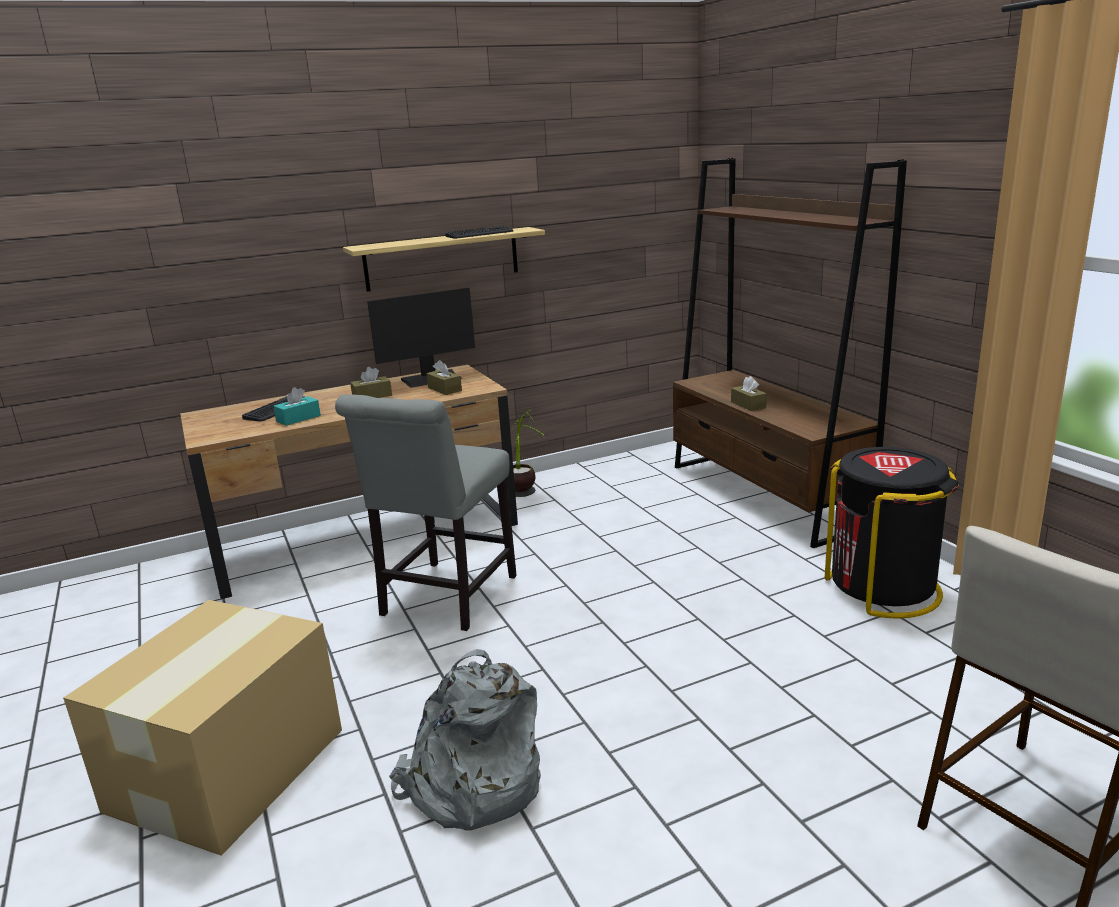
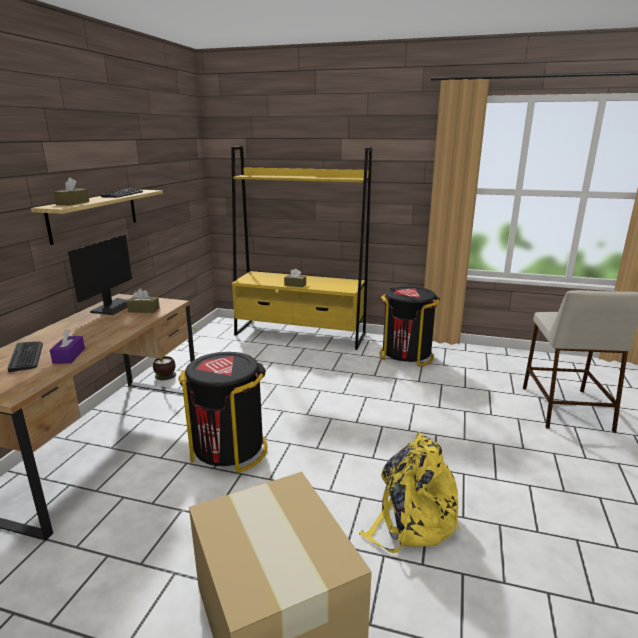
camera: 50 degrees left, 0 degrees up
turquoise tissue box [273,387,321,426] -> purple tissue box [50,329,85,364]
grey chair [335,394,517,631] -> black trash can [179,352,267,473]
brown tissue box [350,367,392,398] -> brown tissue box moved to [53,177,90,206]
grey backpack [389,649,541,830] -> yellow backpack [359,432,460,553]
brown bookcase [673,158,907,548] -> yellow bookcase [231,146,372,350]

